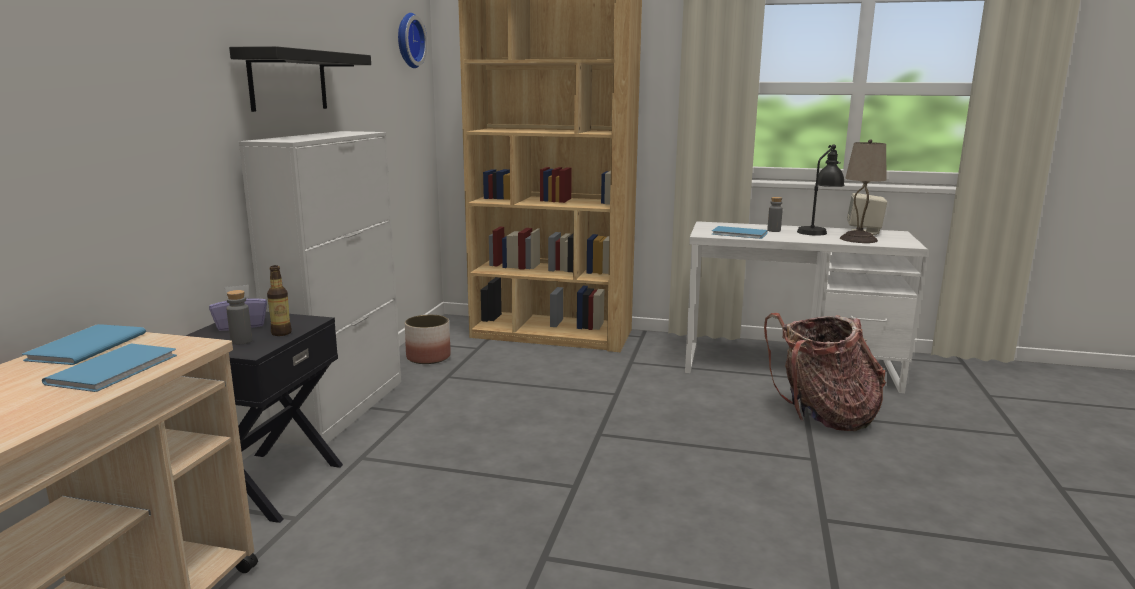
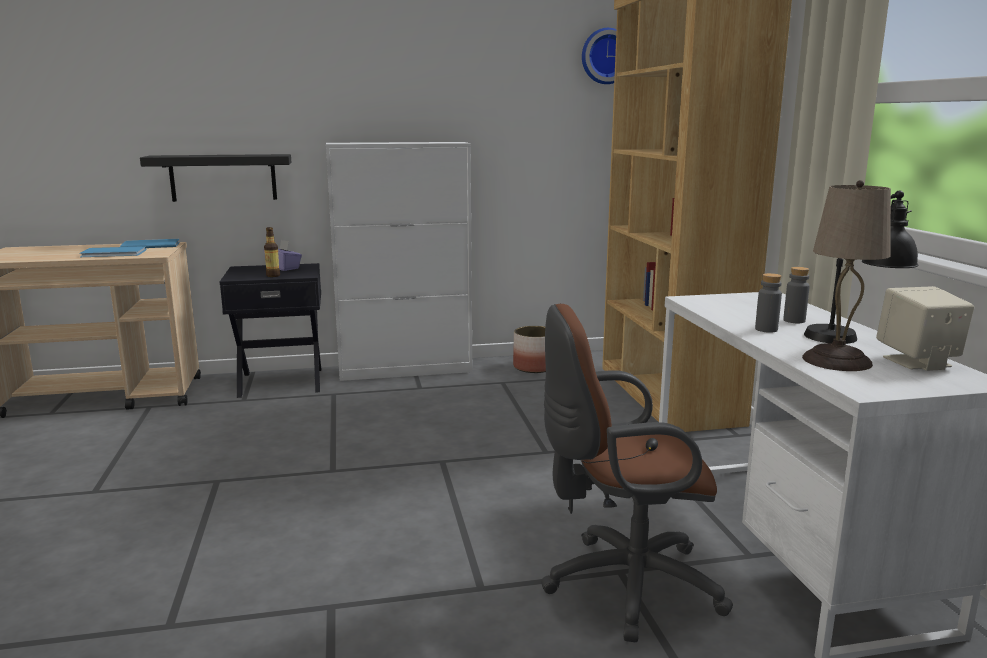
camera: 65 degrees right, 0 degrees up
grey bottle [226,290,252,345] -> grey bottle moved to [755,273,782,333]
black shelf [229,46,371,112] -> black shelf moved to [140,154,291,202]
blue book [712,226,768,239] -> none
backpack [764,313,886,431] -> brown office chair [541,304,733,642]

